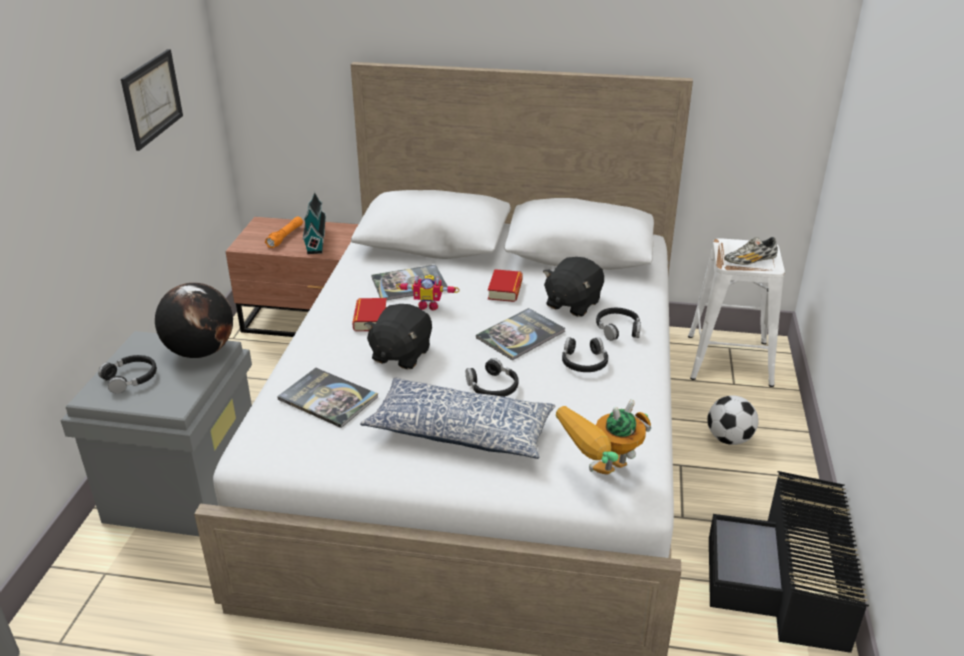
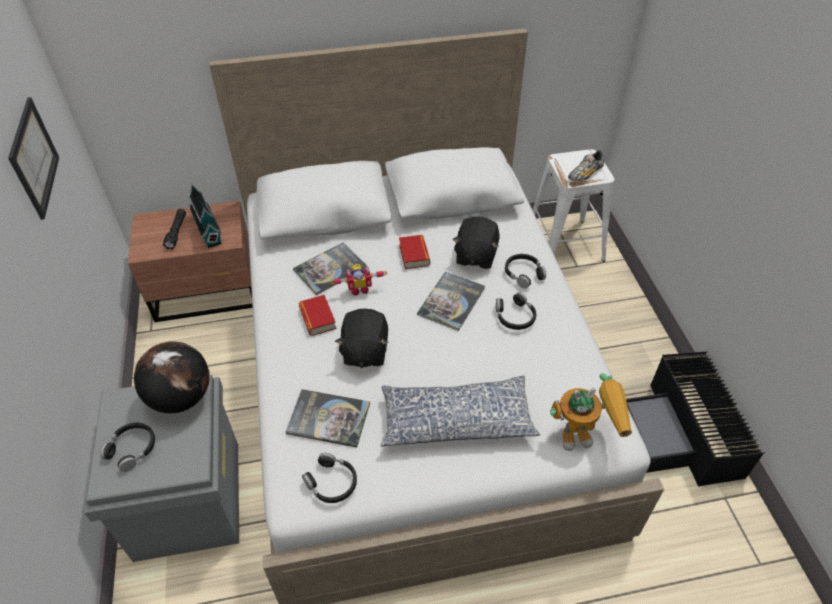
camera: 20 degrees left, 15 degrees up
orange flashlight [265,217,303,248] -> black flashlight [163,209,186,249]
black headphones [466,358,519,397] -> black headphones moved to [302,453,357,503]
toy robot [556,399,651,475] -> toy robot turned 135 degrees counterclockwise [550,373,632,451]
football [707,395,758,445] -> none

